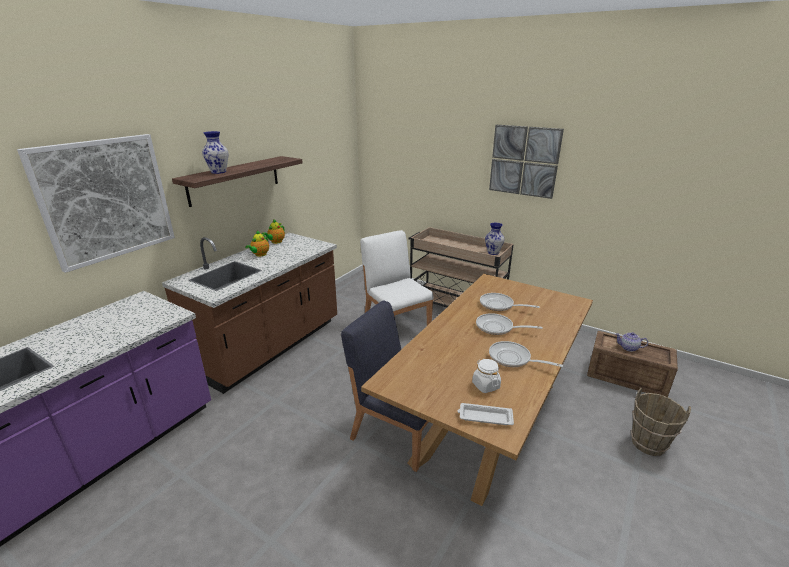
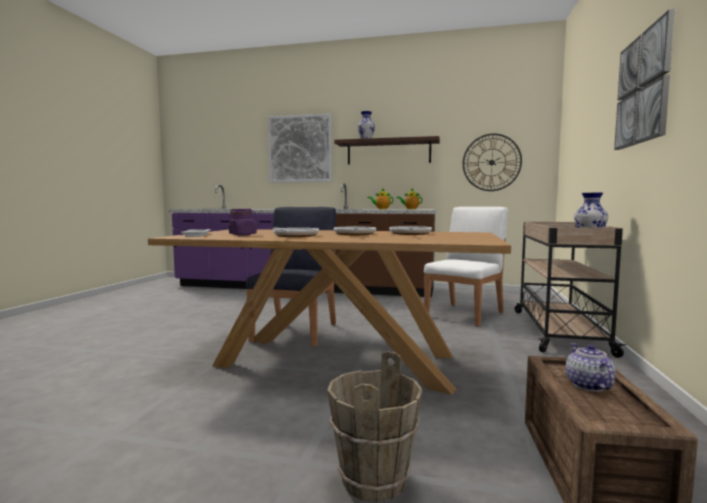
camera: 70 degrees right, 20 degrees down
white jar [472,359,501,393] -> purple jar [228,209,257,235]
none -> wall clock [463,134,522,191]

